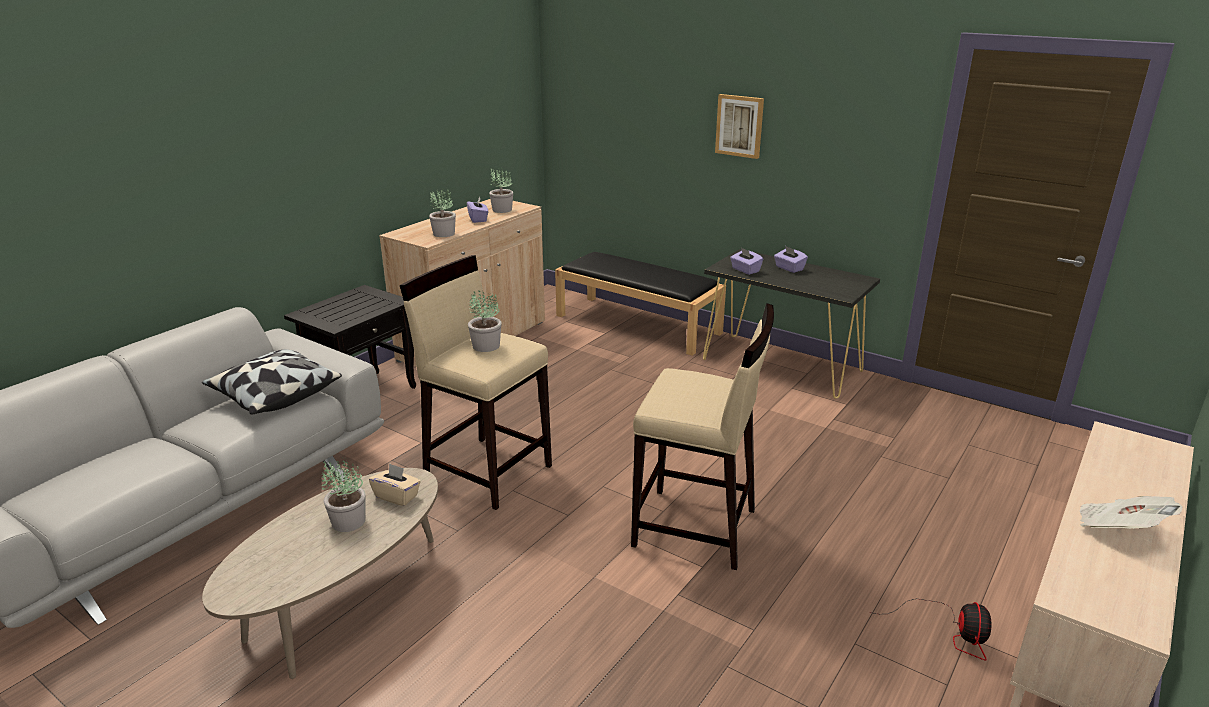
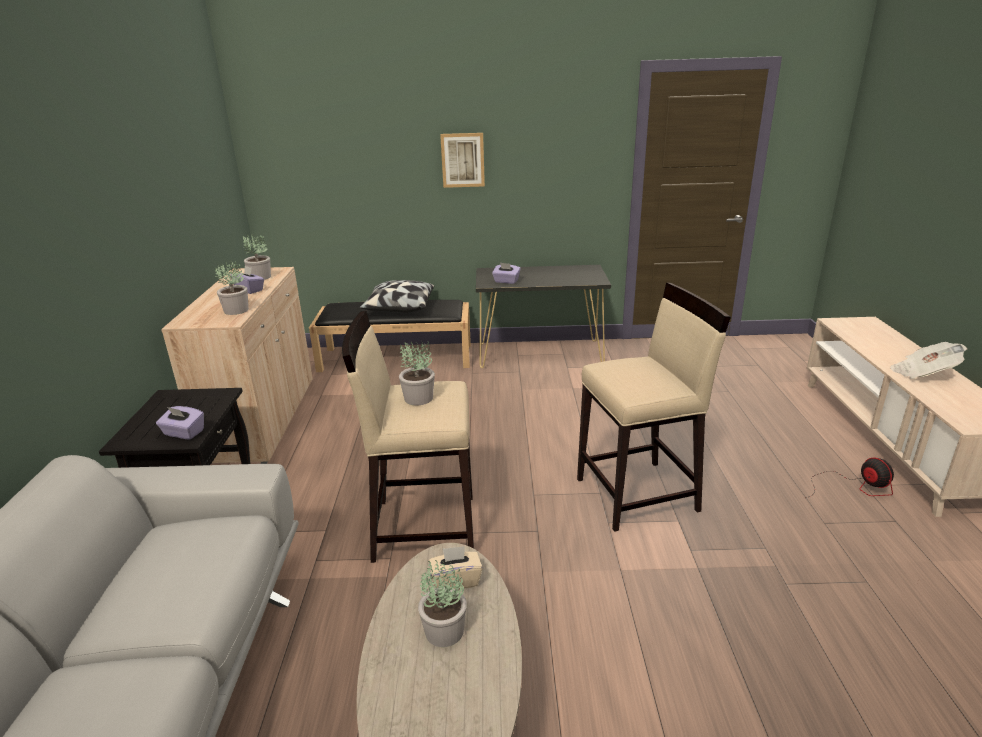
camera: 35 degrees left, 0 degrees up
pillow [202,349,342,415] -> pillow moved to [359,280,434,313]
purple tissue box [774,246,808,273] -> purple tissue box moved to [156,406,204,439]

